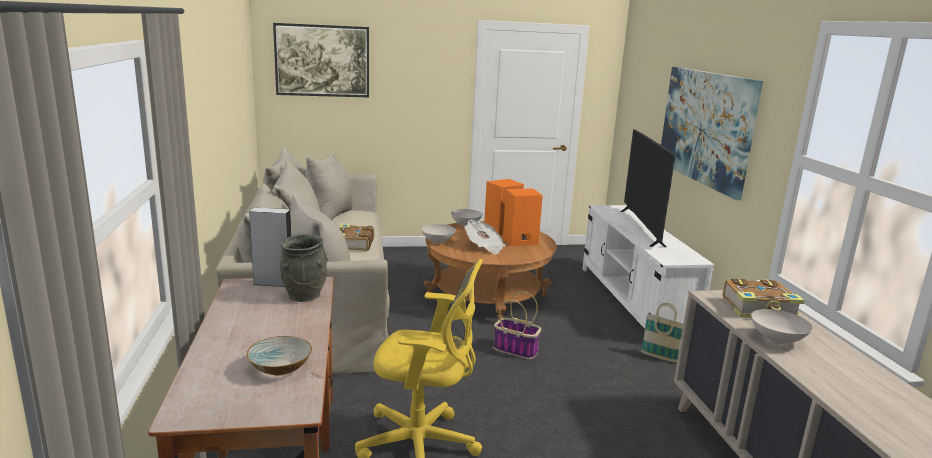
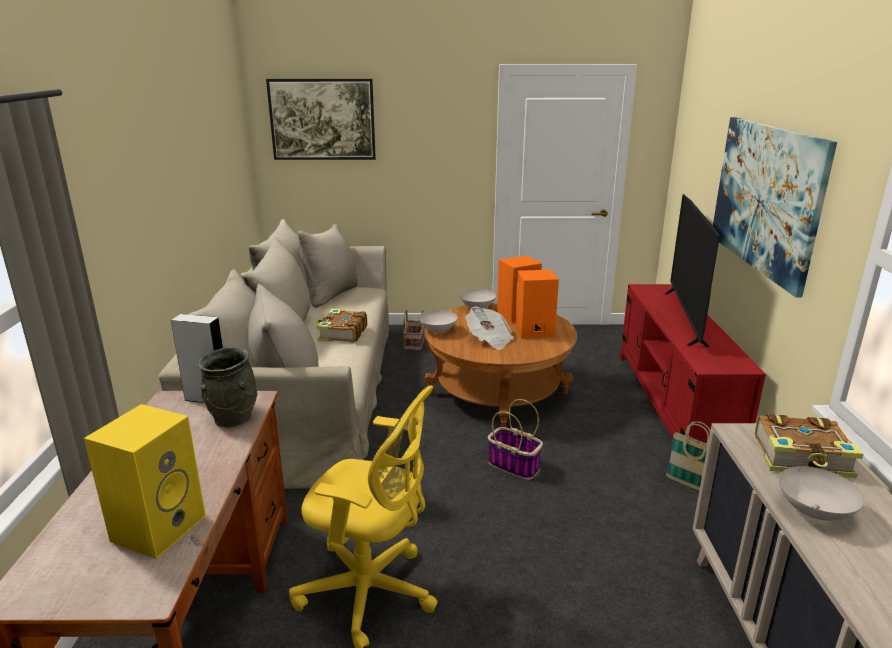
camera: 10 degrees right, 5 degrees up
bowl [246,336,312,375] -> yellow speaker [84,404,206,559]
white tv stand [583,205,714,329] -> red tv stand [620,284,766,443]
none -> basket [403,309,425,351]

